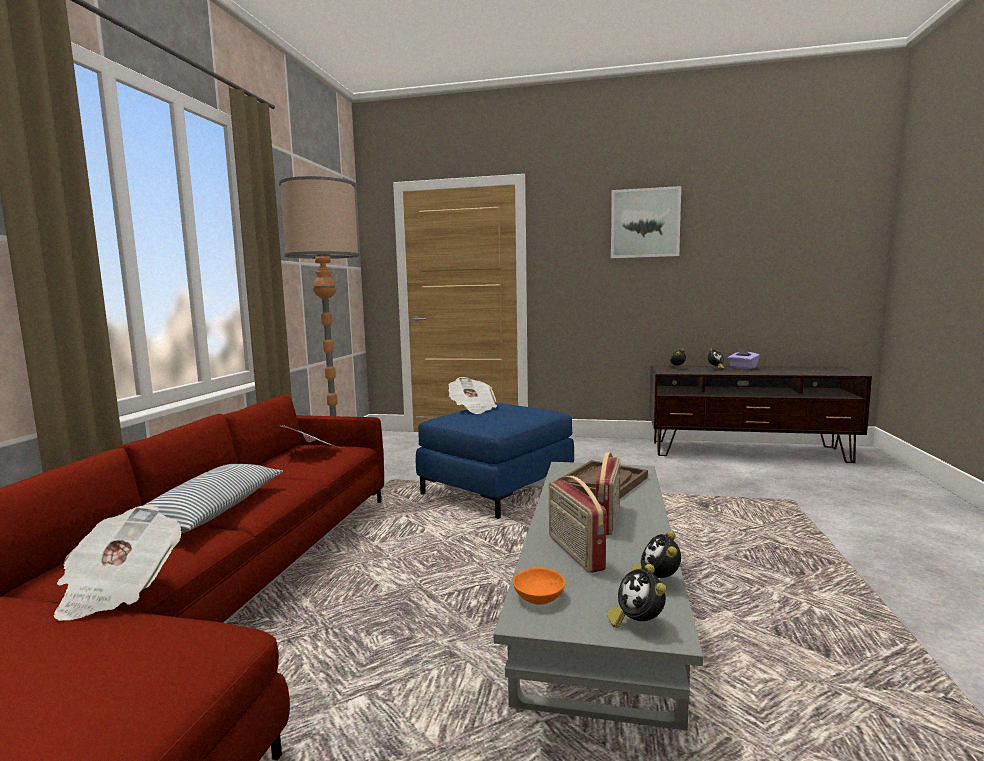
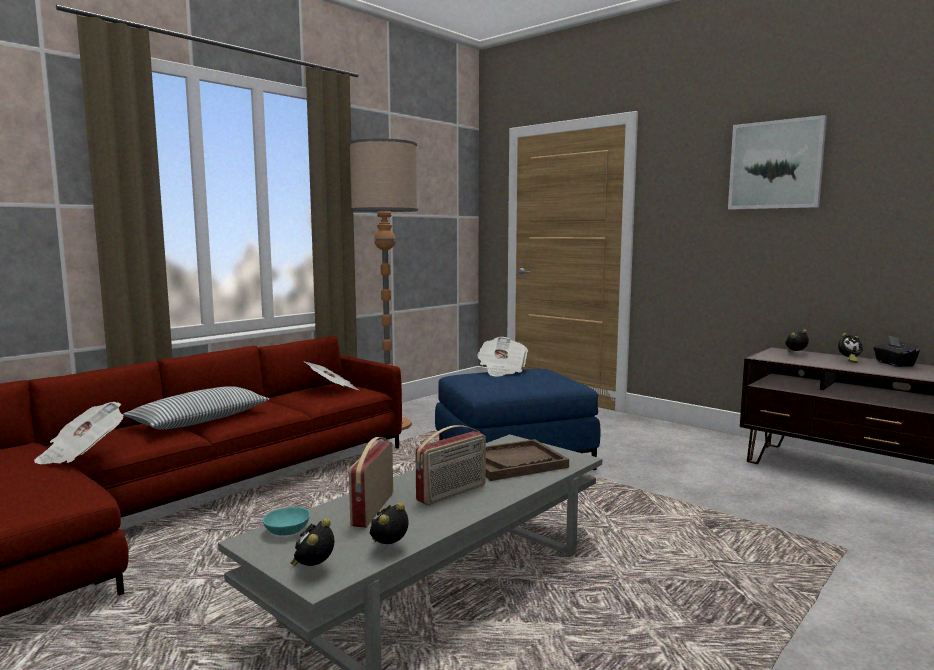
camera: 30 degrees right, 0 degrees up
orange bowl [513,568,565,604] -> turquoise bowl [263,507,310,535]
purple tissue box [728,348,760,369] -> black tissue box [874,336,920,367]

